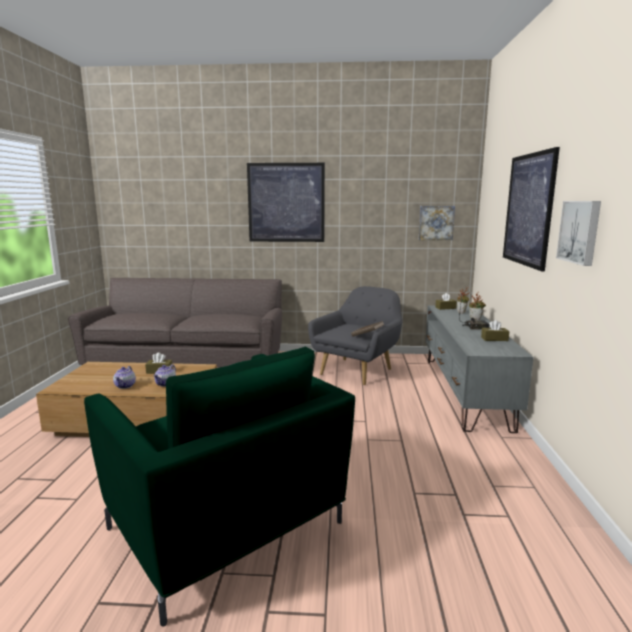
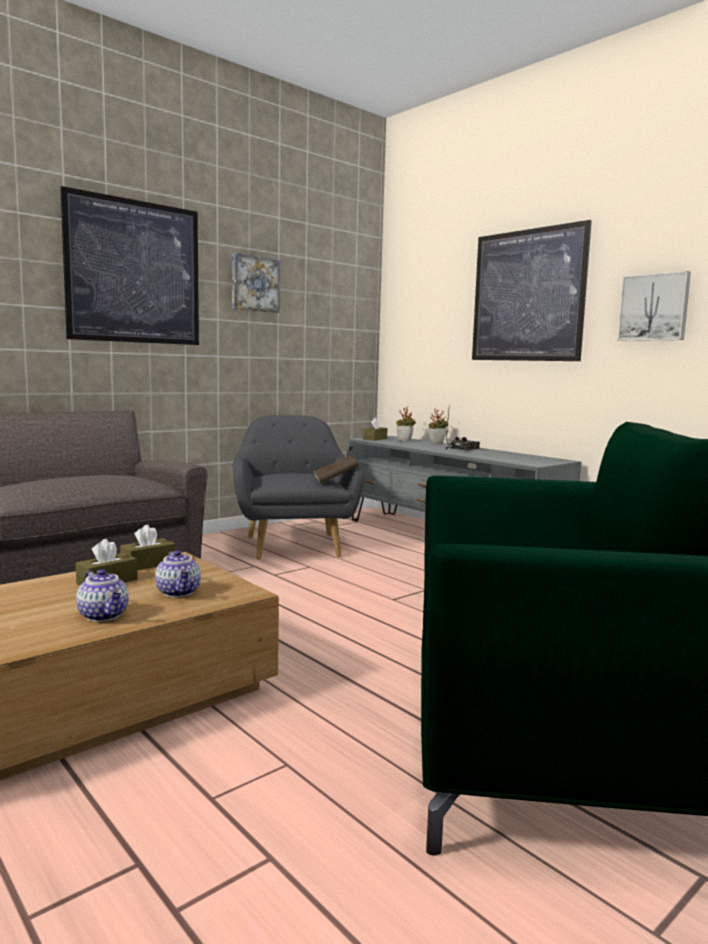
camera: 45 degrees left, 5 degrees down
picture [419,206,455,240] -> picture moved to [232,253,280,313]
brown tissue box [481,320,510,341] -> brown tissue box moved to [120,524,175,570]

